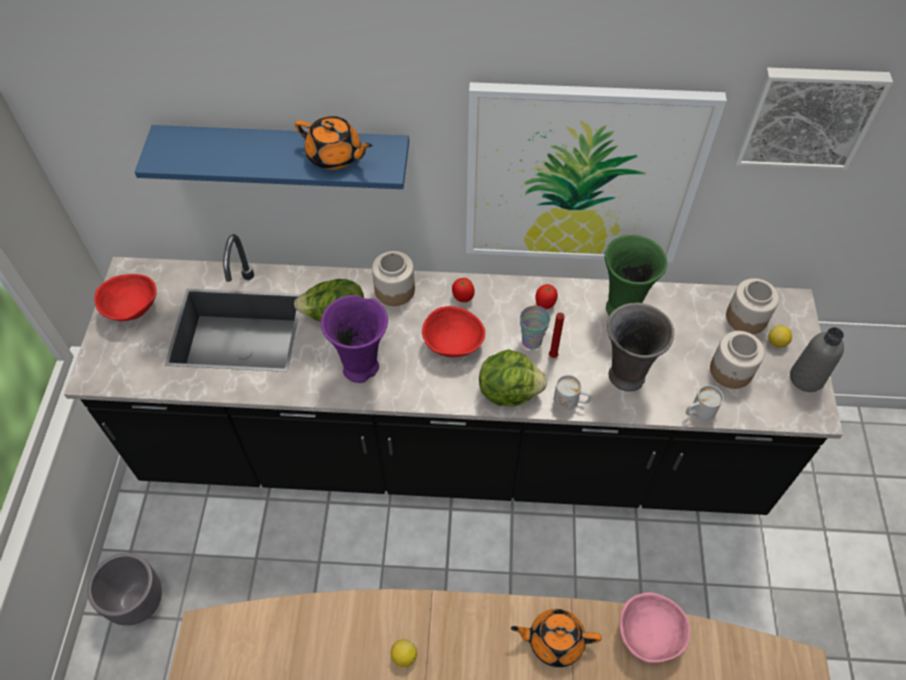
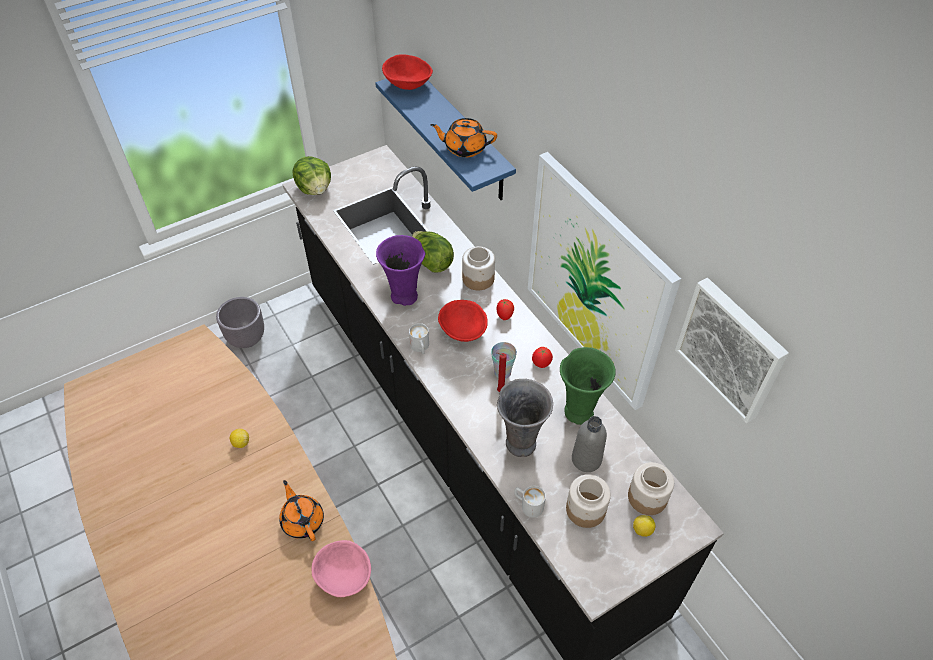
camera: 55 degrees right, 5 degrees down
red bowl [94,274,157,321] -> red bowl moved to [382,54,433,90]
orange teapot [295,116,373,170] -> orange teapot turned 105 degrees clockwise [430,118,497,157]
lettuce [479,349,547,406] -> lettuce moved to [293,156,331,195]
white mug [554,375,591,410] -> white mug moved to [409,323,429,354]
grey bottle [790,327,844,392] -> grey bottle moved to [572,416,607,472]

